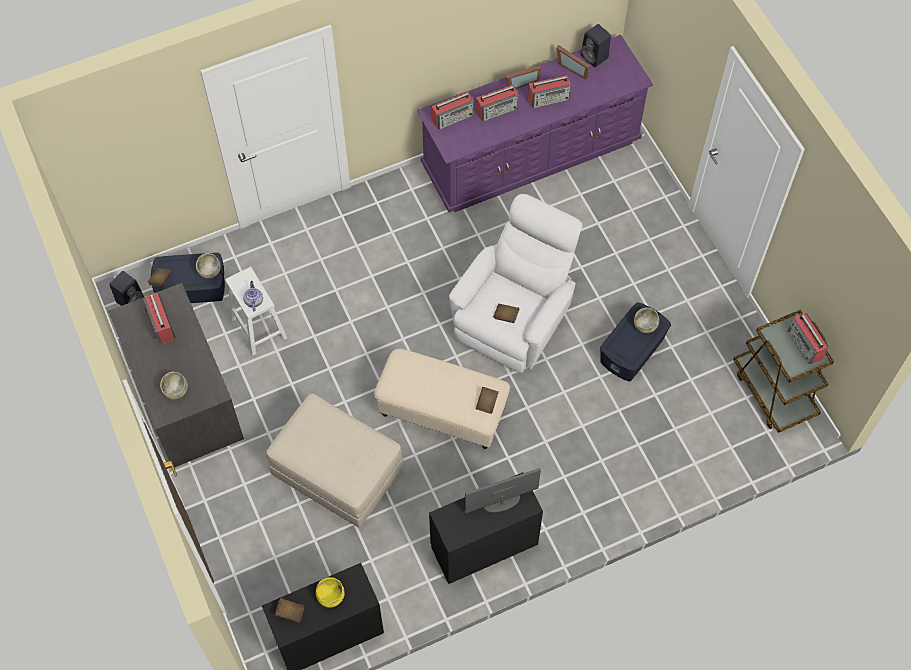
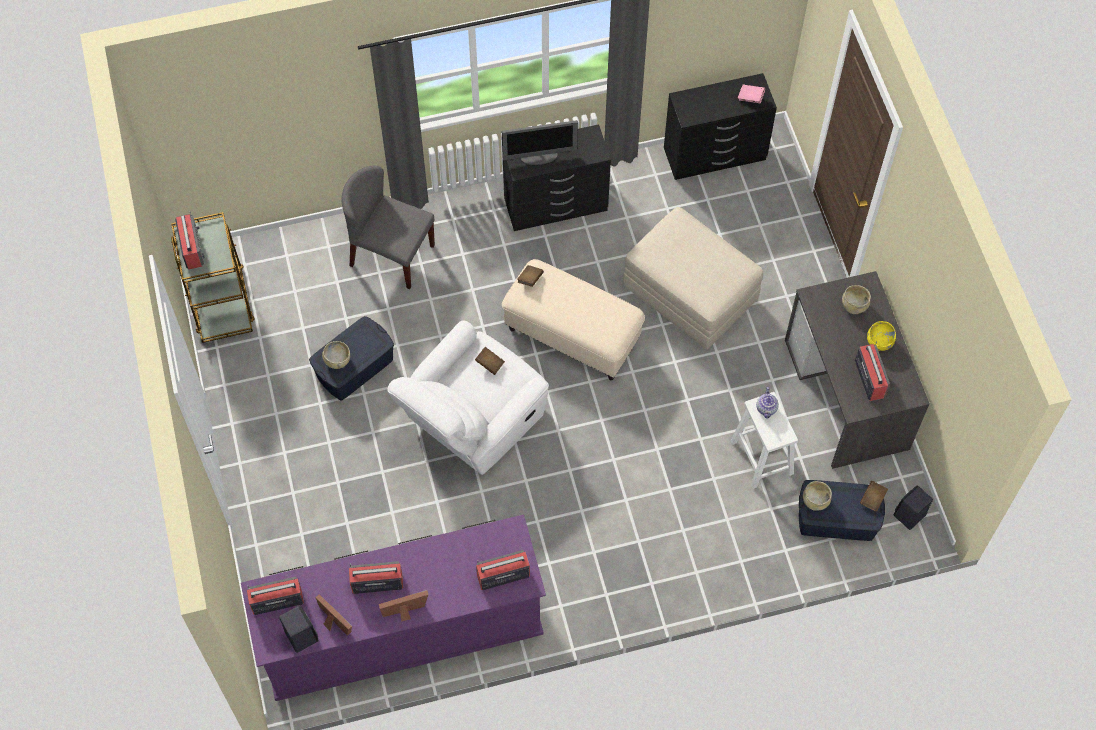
camera: 170 degrees left, 0 degrees up
brown book [275,598,304,623] -> pink book [738,85,765,103]
yellow bowl [316,577,345,607] -> yellow bowl moved to [867,321,896,351]
radio [476,85,518,122] -> radio moved to [247,577,304,615]
none -> grey chair [341,165,435,289]

